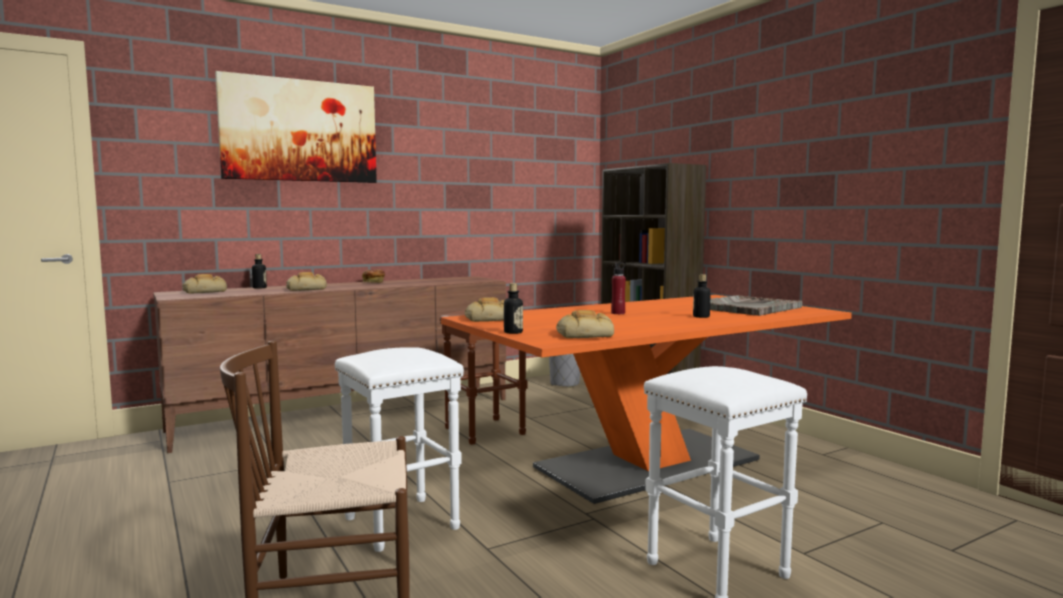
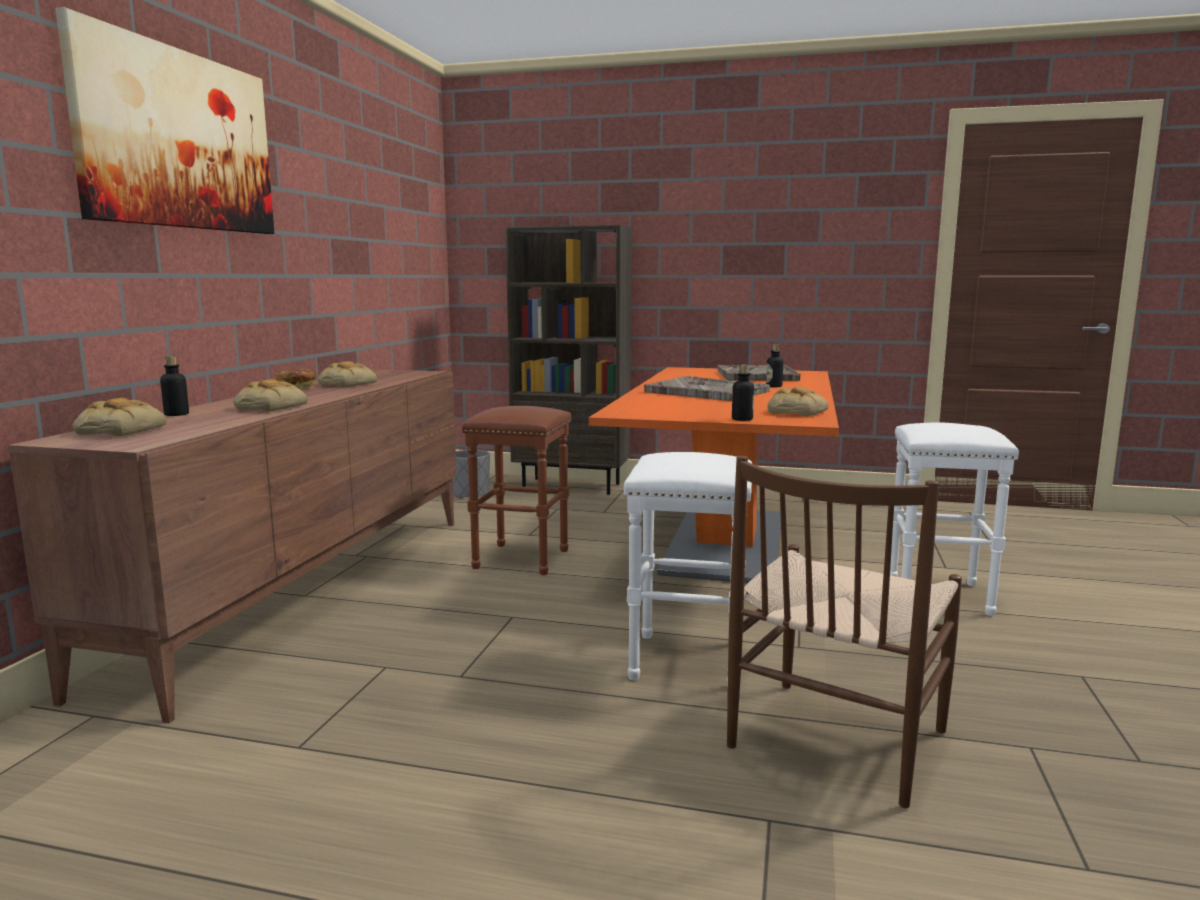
camera: 45 degrees left, 5 degrees up
bread [465,297,505,322] -> bread moved to [318,361,377,387]
red bottle [611,262,626,314] -> grey tray [644,376,770,401]

